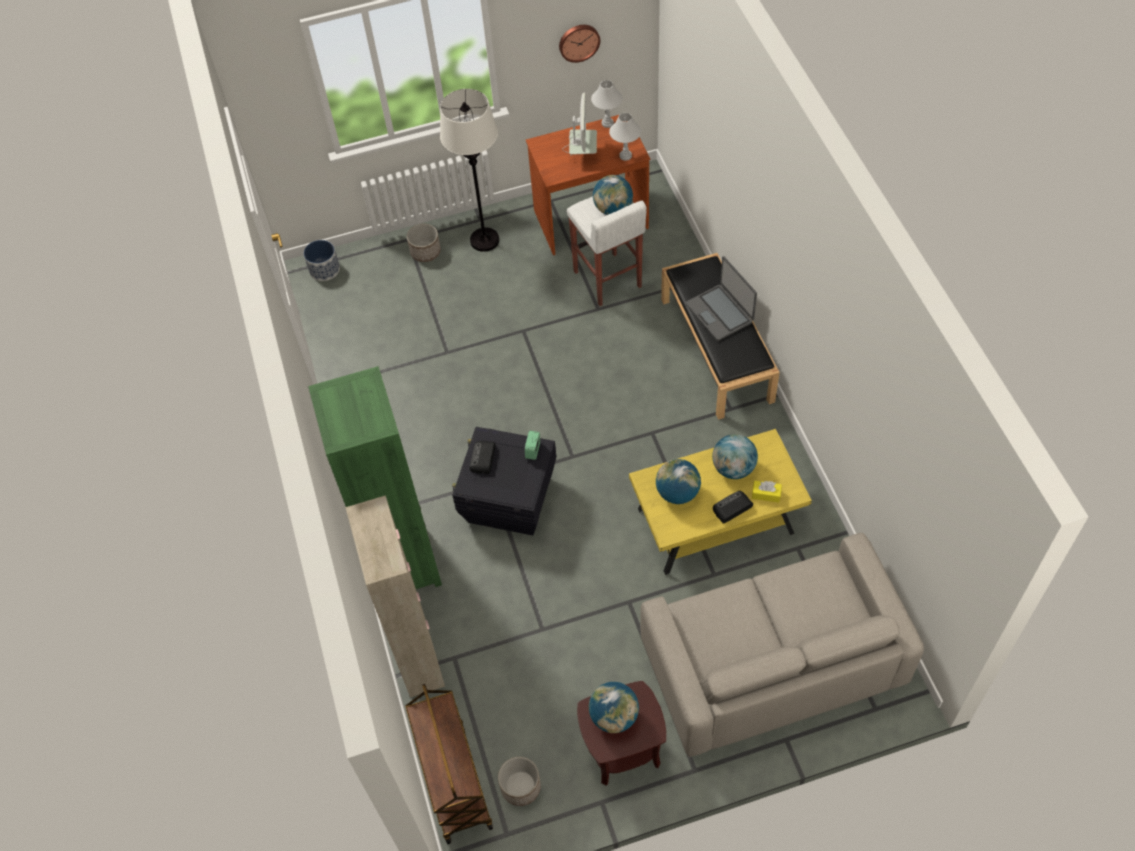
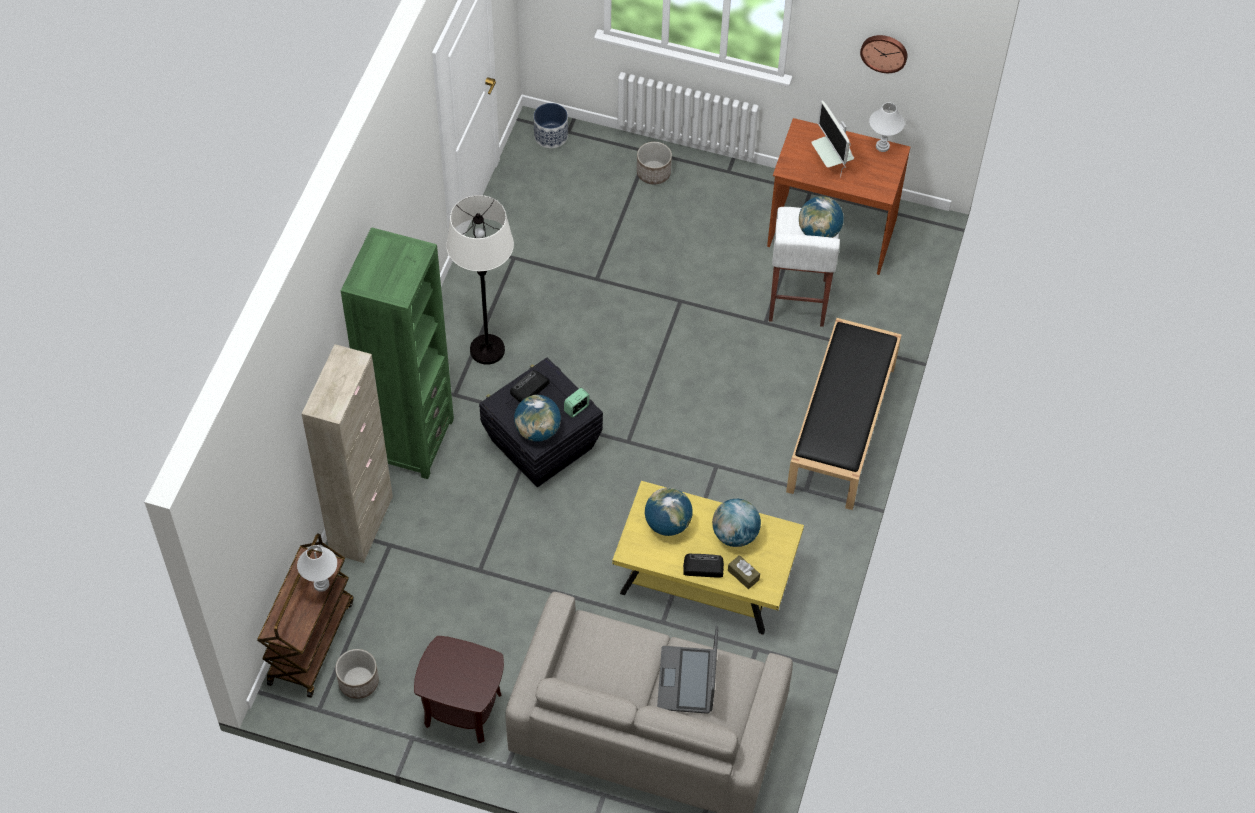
camera: 30 degrees right, 0 degrees up
white floor lamp [440,89,499,252] -> white floor lamp moved to [446,195,514,365]
monitor [562,93,597,156] -> monitor turned 120 degrees clockwise [811,101,854,177]
globe [589,682,639,733] -> globe moved to [514,395,561,442]
white table lamp [609,113,641,161] -> white table lamp moved to [297,545,337,592]
laptop [686,256,757,341] -> laptop moved to [657,626,718,714]
yellow tissue box [752,480,782,503] -> brown tissue box [728,555,760,589]

